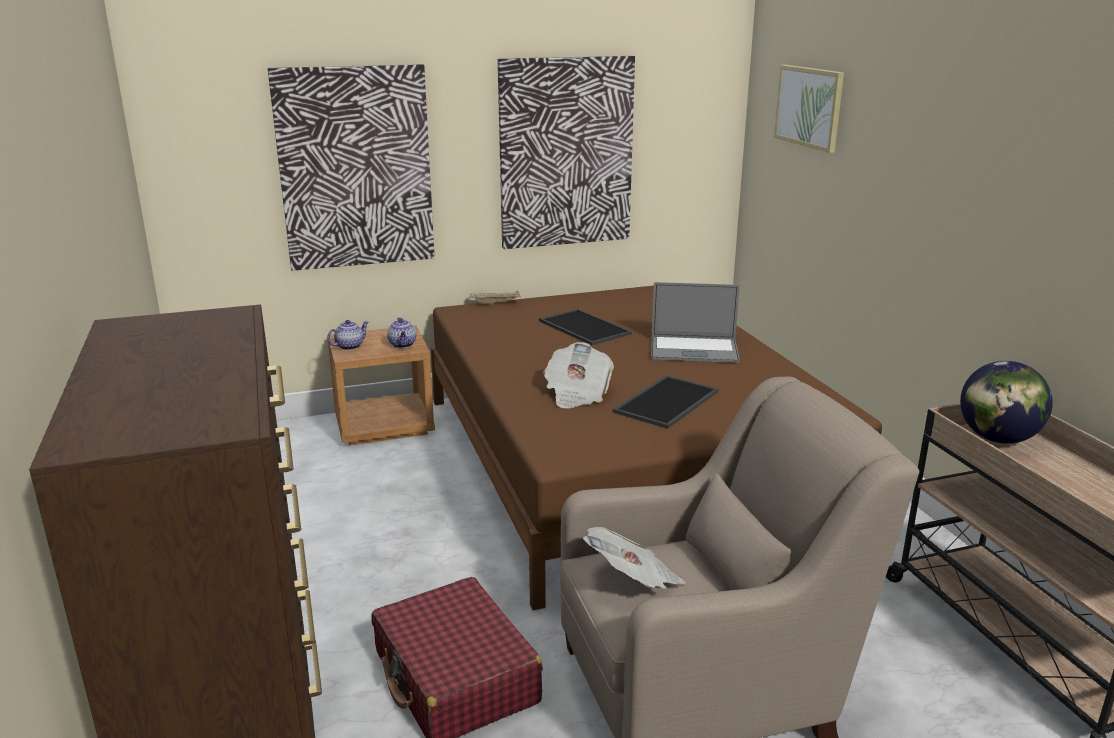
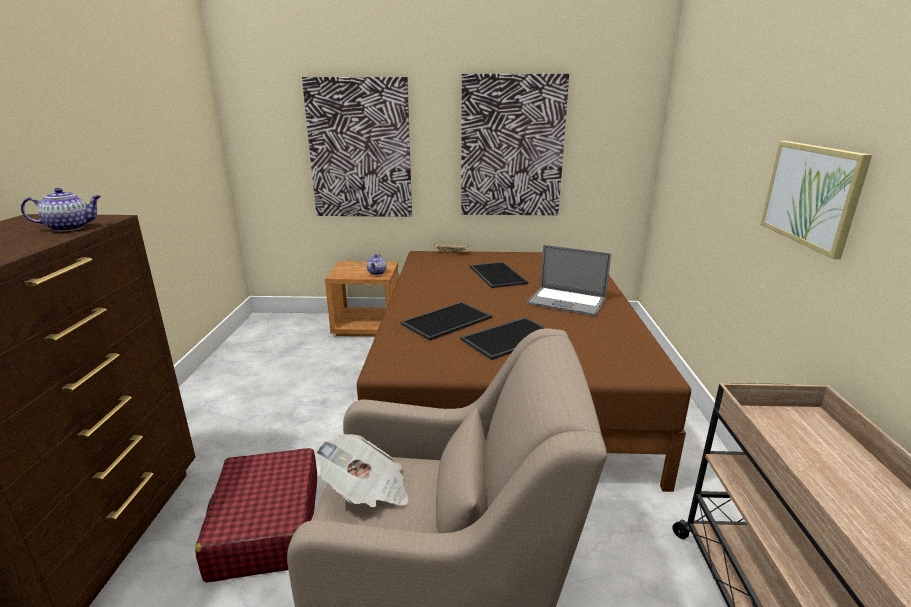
camera: 20 degrees right, 0 degrees up
teapot [327,320,369,350] -> teapot moved to [21,188,101,232]
newspaper [544,342,614,408] -> tray [401,302,492,341]
picture [774,65,844,153] -> picture moved to [760,141,872,259]
globe [960,361,1053,444] -> none

